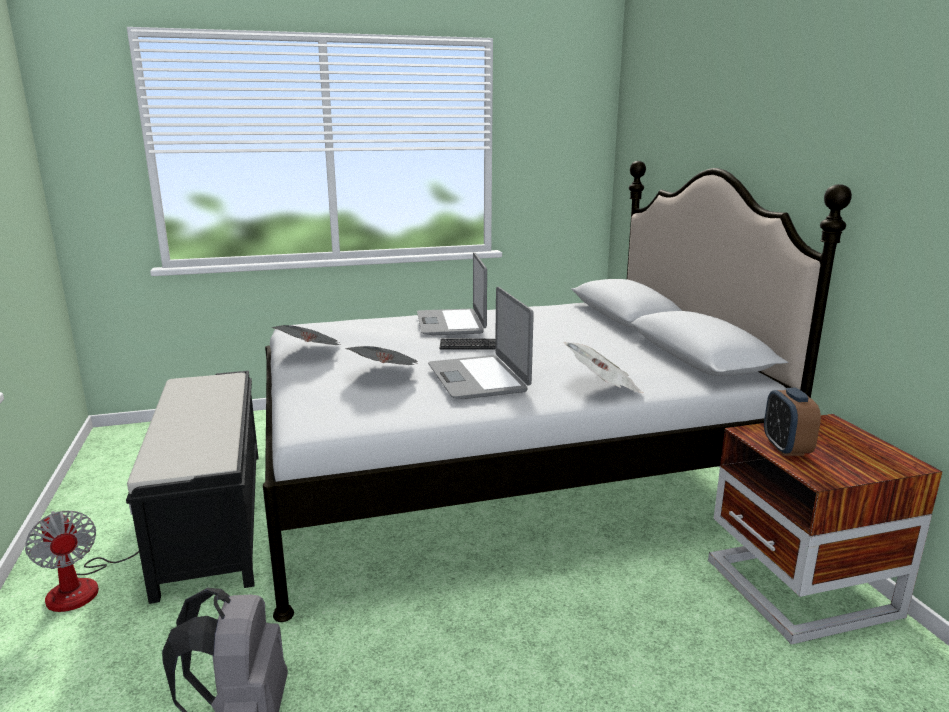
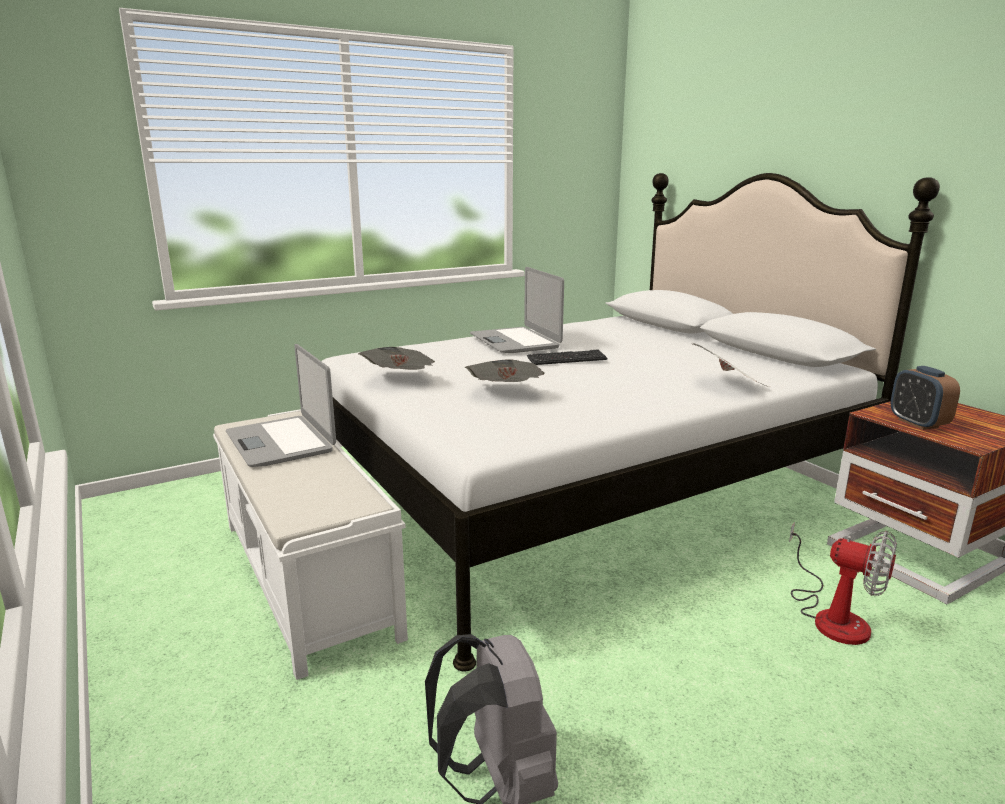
camera: 15 degrees left, 0 degrees up
fan [25,504,139,612] -> fan moved to [789,522,897,645]
black bench [126,371,259,604] -> white bench [213,409,408,680]
laptop [428,287,534,399] -> laptop moved to [226,344,336,467]

